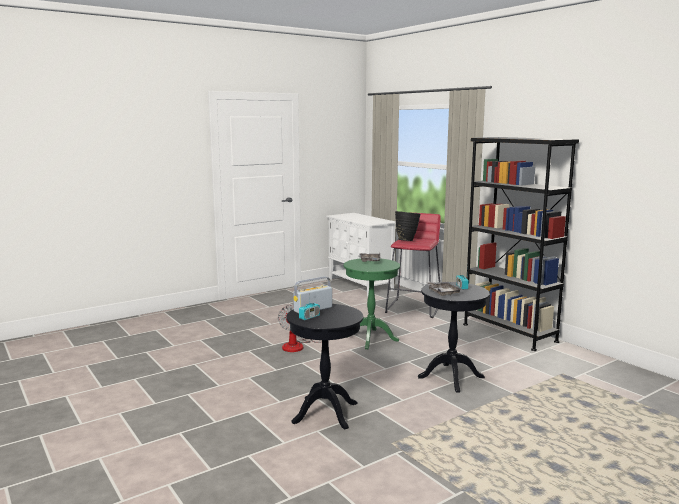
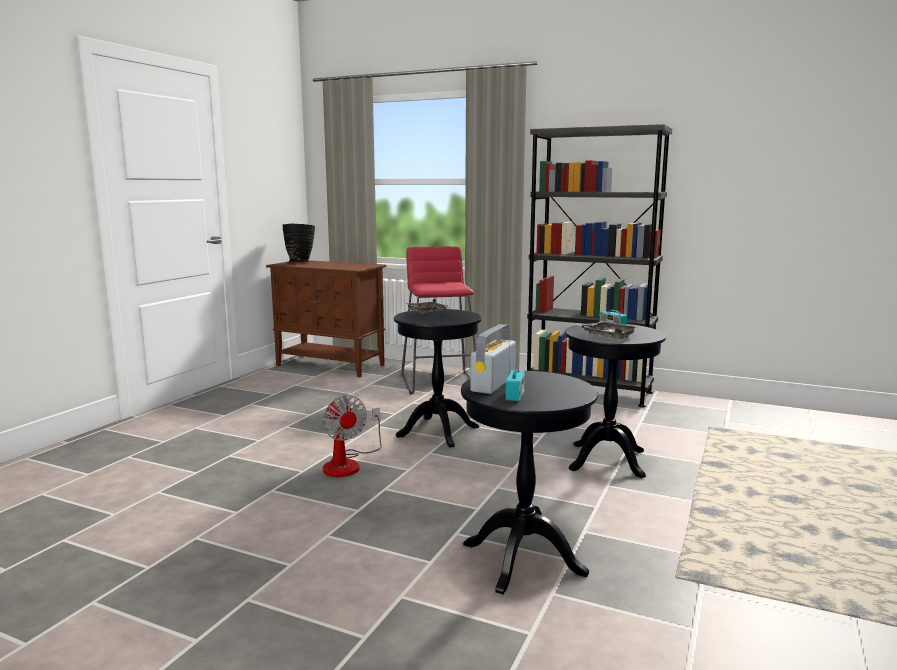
camera: 30 degrees left, 0 degrees up
white cabinet [326,213,396,296] -> brown cabinet [266,260,386,377]
green side table [344,258,400,349] -> black side table [394,309,482,448]
black vase [395,211,420,241] -> black vase moved to [283,224,315,262]

